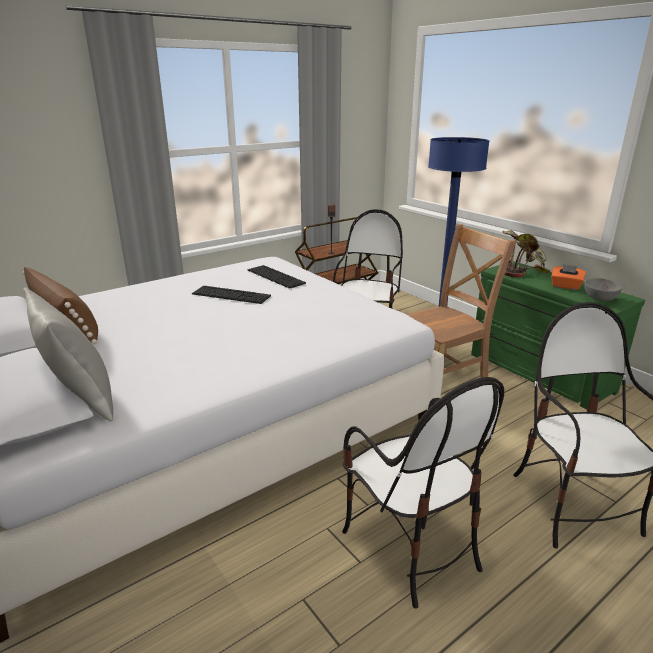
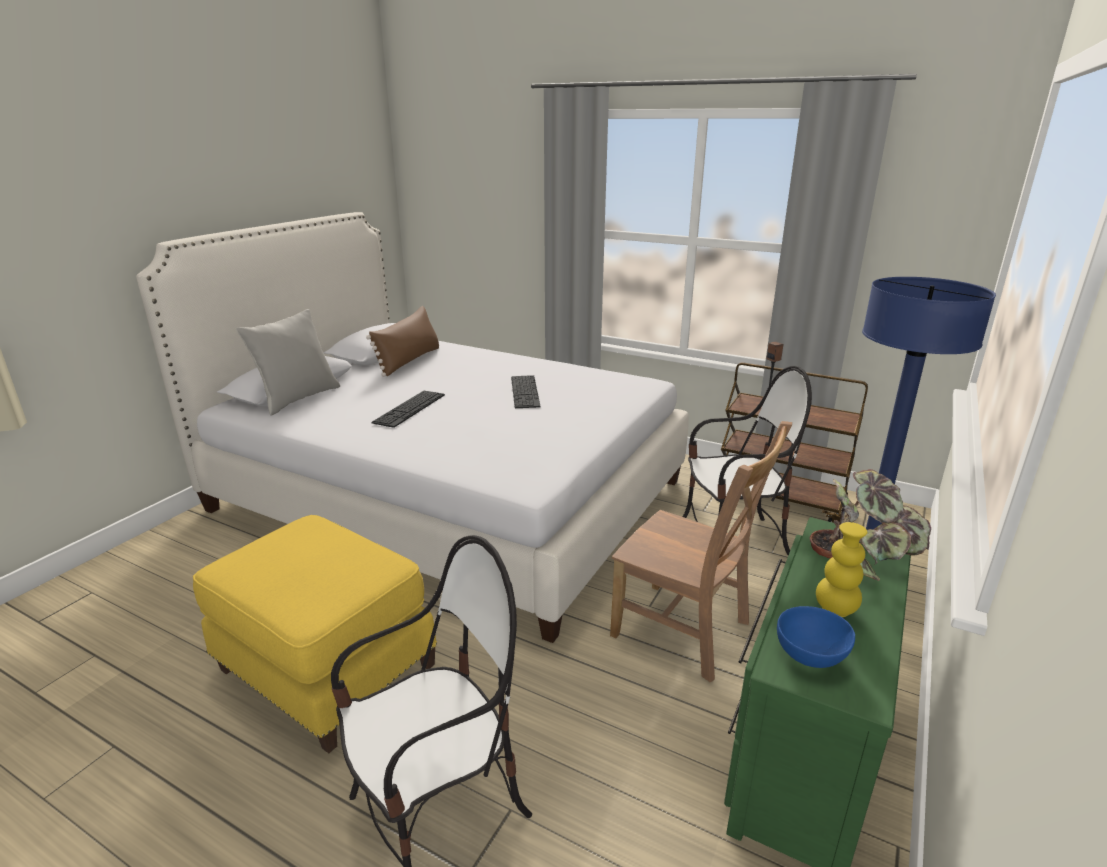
camera: 65 degrees right, 0 degrees up
keyboard [248,265,306,289] -> keyboard moved to [372,391,445,428]
chair [342,377,504,608] -> yellow ottoman [193,515,437,753]
orange tissue box [551,264,586,290] -> yellow vase [816,522,867,617]
grey bowl [584,278,622,301] -> blue bowl [777,606,855,668]

